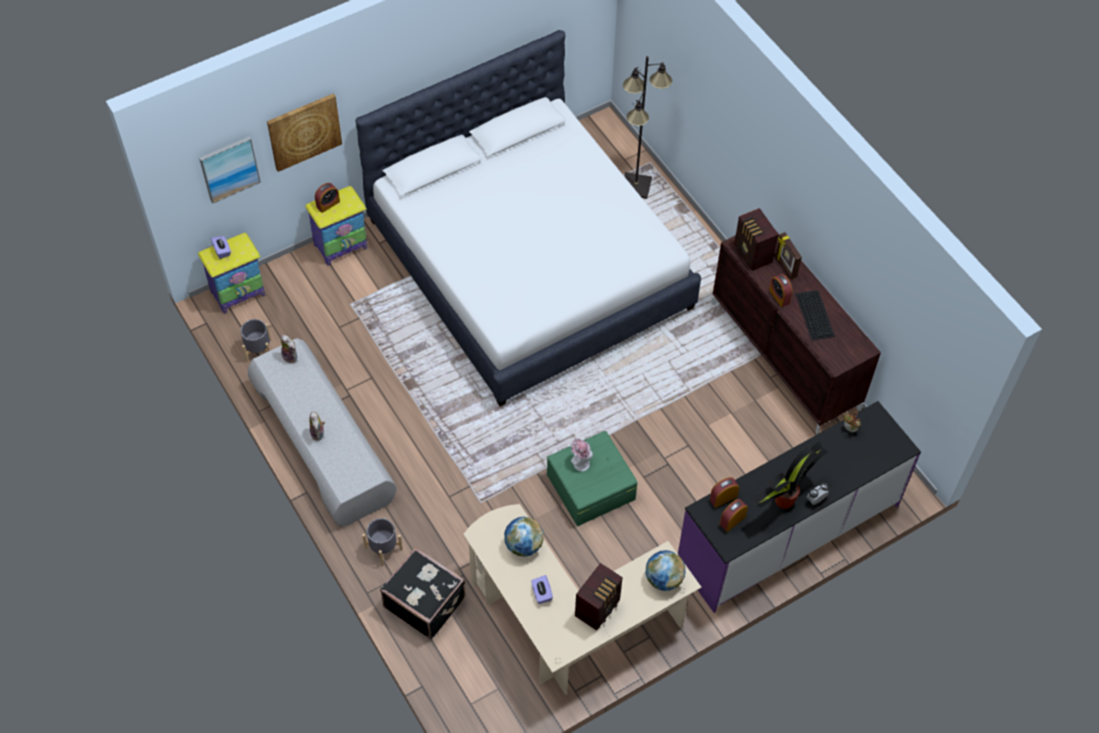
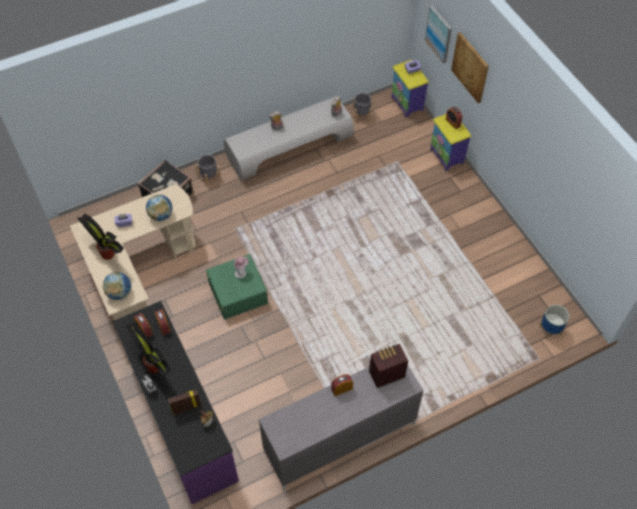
camera: 95 degrees right, 0 degrees up
white bed [356,30,701,406] -> none
radio [575,563,623,630] -> potted plant [77,213,124,260]
black floor lamp [623,56,672,199] -> none
brown dresser [711,231,881,435] -> grey dresser [259,365,424,491]
picture frame [775,232,802,279] -> picture frame moved to [168,390,201,415]
keyboard [796,290,835,341] -> none
none -> planter [539,305,569,340]

